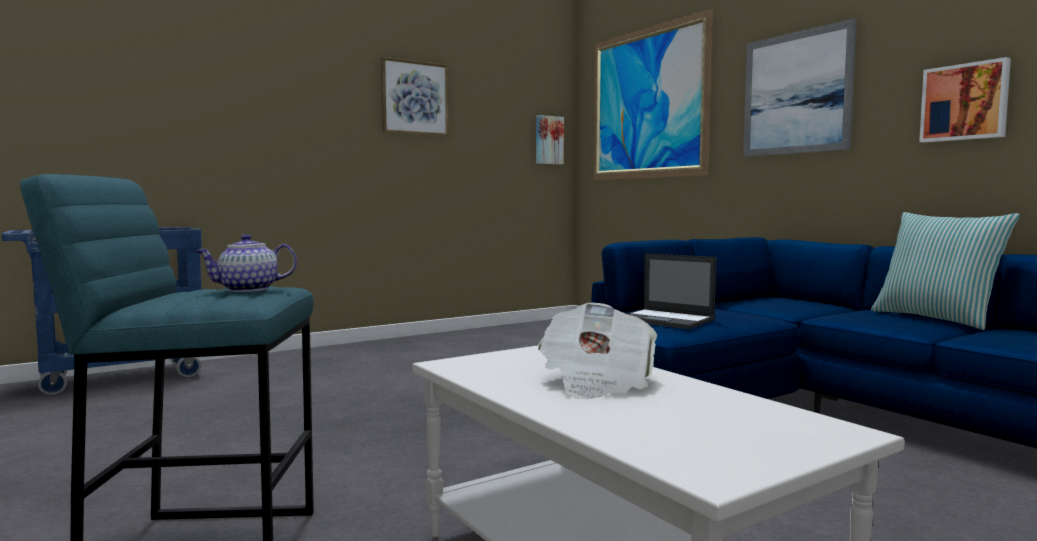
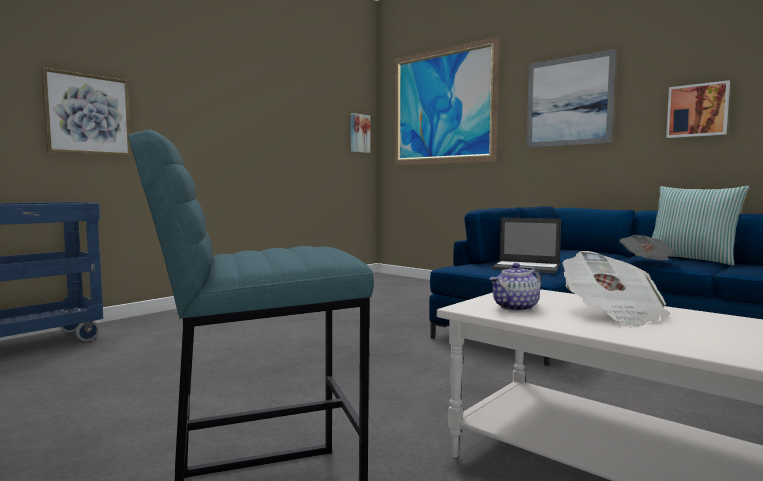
camera: 15 degrees left, 0 degrees up
teapot [196,234,297,292] -> teapot moved to [489,263,542,311]
picture [381,57,449,136] -> picture moved to [41,68,132,156]
none -> newspaper [619,235,674,260]

